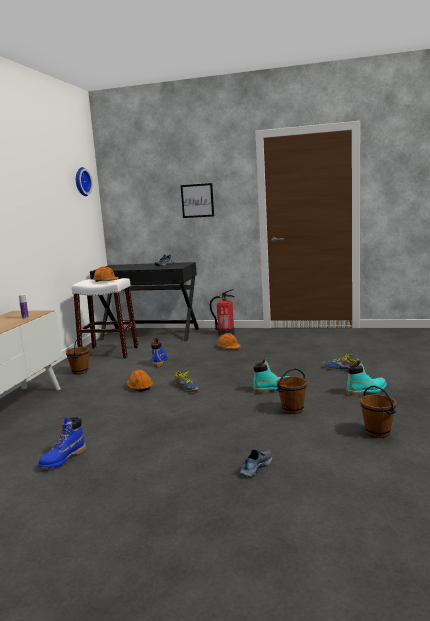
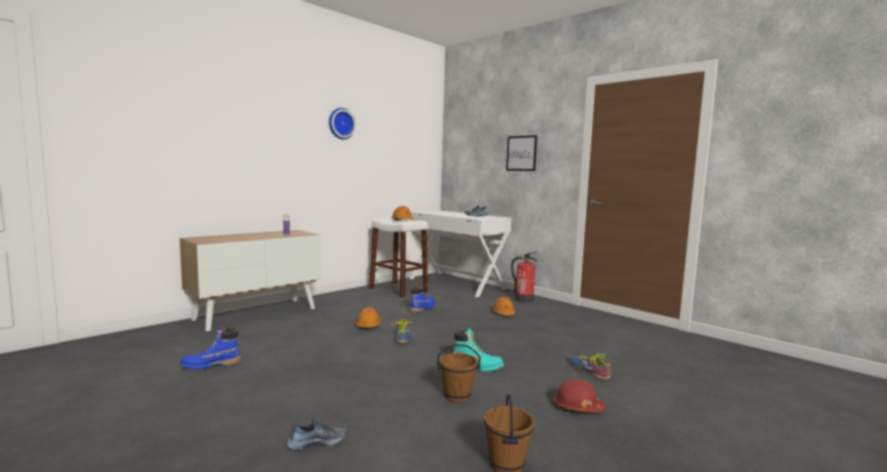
camera: 30 degrees right, 5 degrees down
brown bucket [66,340,89,375] -> none
wall clock [76,167,92,196] -> wall clock moved to [329,108,356,139]
black desk [90,262,199,341] -> white desk [410,210,512,297]
turquoise boot [346,360,387,396] -> red hard hat [554,379,606,413]

